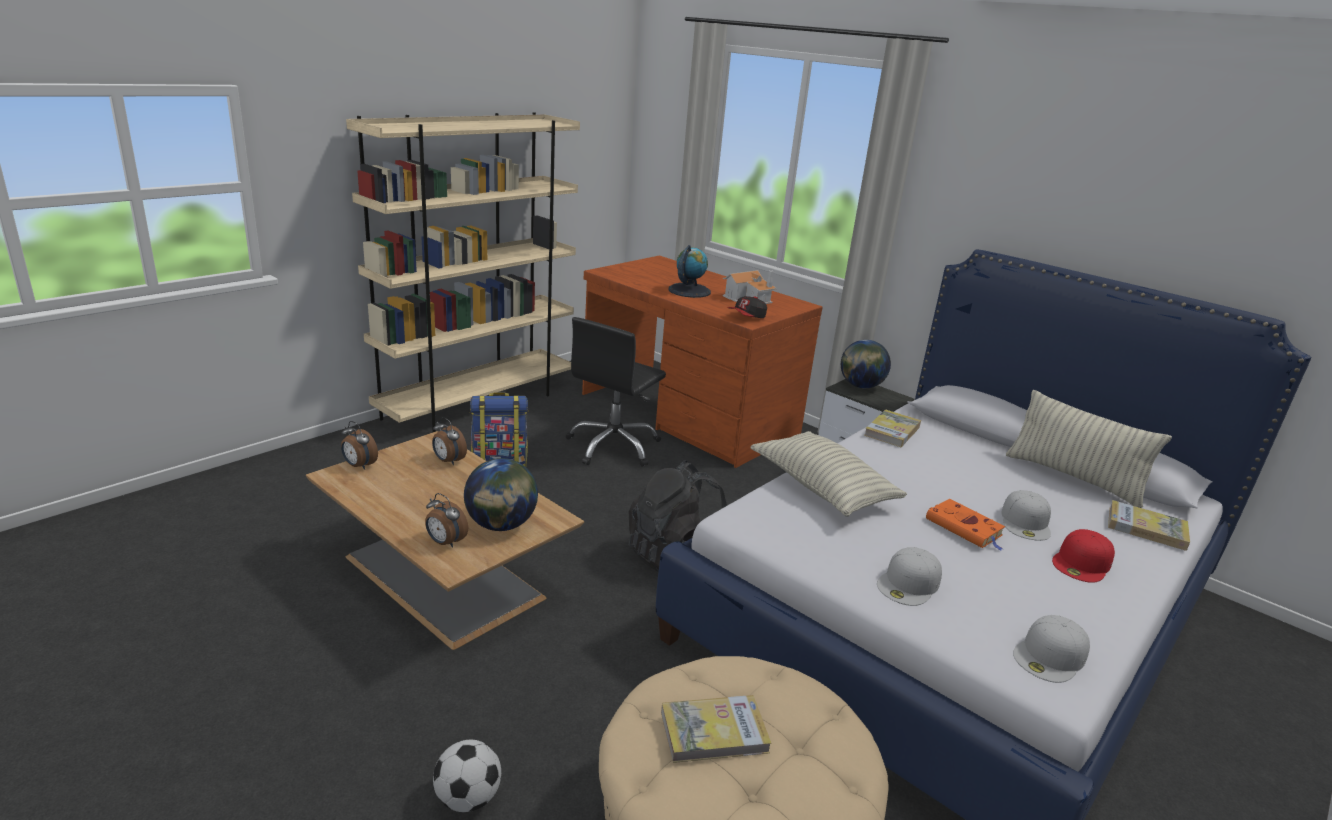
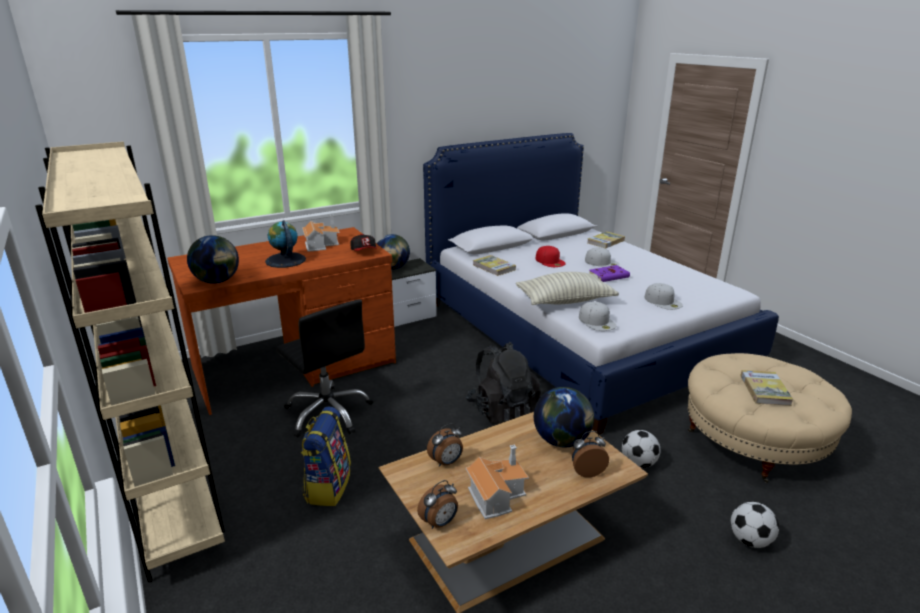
camera: 70 degrees left, 0 degrees up
alarm clock [425,493,468,548] -> alarm clock turned 150 degrees counterclockwise [572,431,609,478]
orange book [926,499,1005,550] -> purple book [589,265,630,282]
pillow [1006,390,1172,508] -> none
white cap [1013,615,1090,683] -> white cap moved to [579,301,616,331]
red cap [1052,529,1115,583] -> red cap moved to [536,246,566,267]
none -> globe [187,235,239,284]
none -> toy house [465,444,529,519]
none -> football [622,430,660,468]

